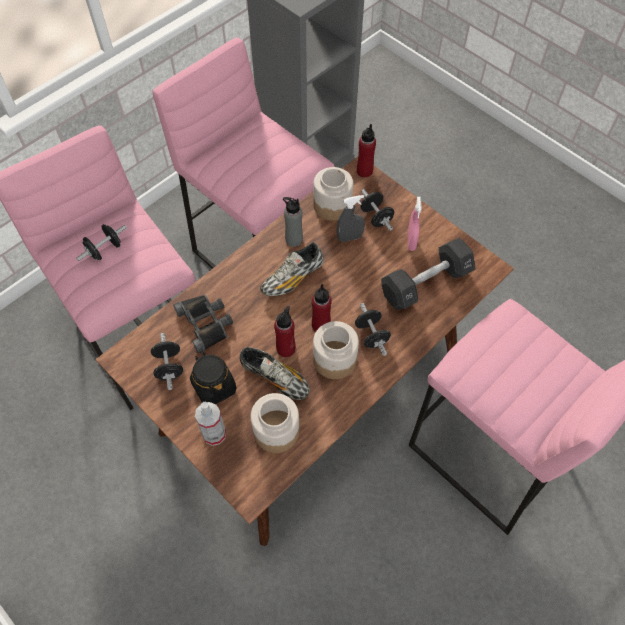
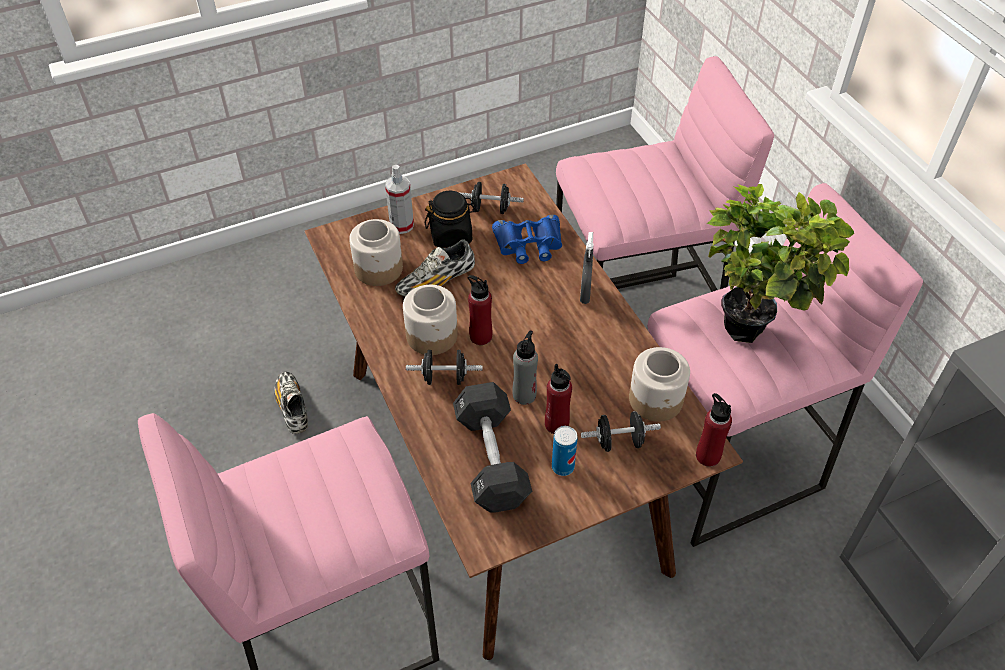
camera: 110 degrees right, 10 degrees down
black dumbbell [76,224,127,261] -> none
black binoculars [173,294,233,354] -> blue binoculars [492,215,562,264]
shoe [260,242,323,296] -> shoe moved to [274,372,308,434]
red bottle [274,306,296,357] -> red bottle moved to [545,363,572,434]
grey bottle [283,197,303,247] -> grey bottle moved to [512,330,538,405]
grey spray bottle [337,195,365,242] -> grey spray bottle moved to [580,232,594,304]
pink spray bottle [407,197,422,251] -> can [552,426,578,476]
none -> potted plant [707,184,854,343]

